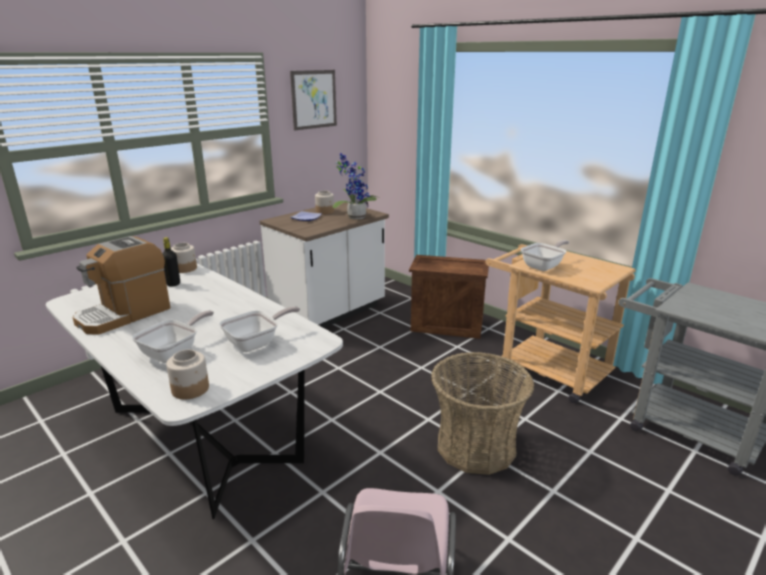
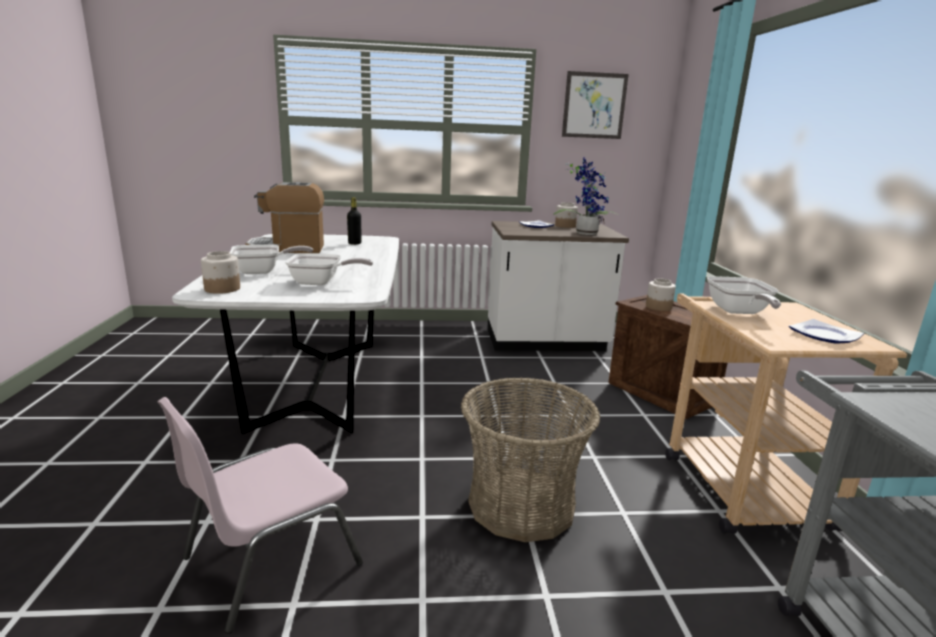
camera: 40 degrees right, 5 degrees down
jar [171,243,197,273] -> jar moved to [646,278,676,311]
frying pan [521,240,569,271] -> frying pan turned 90 degrees clockwise [707,276,781,314]
none -> plate [789,319,864,343]

